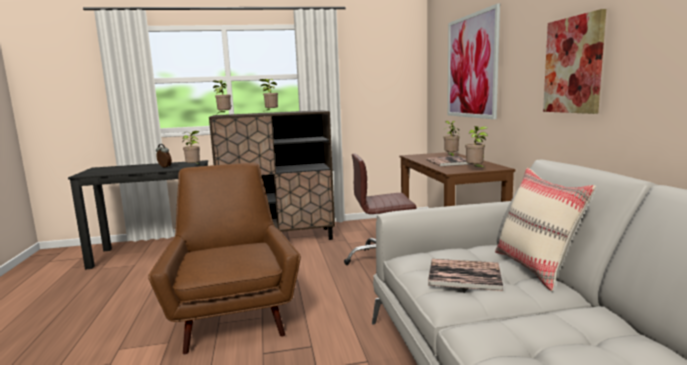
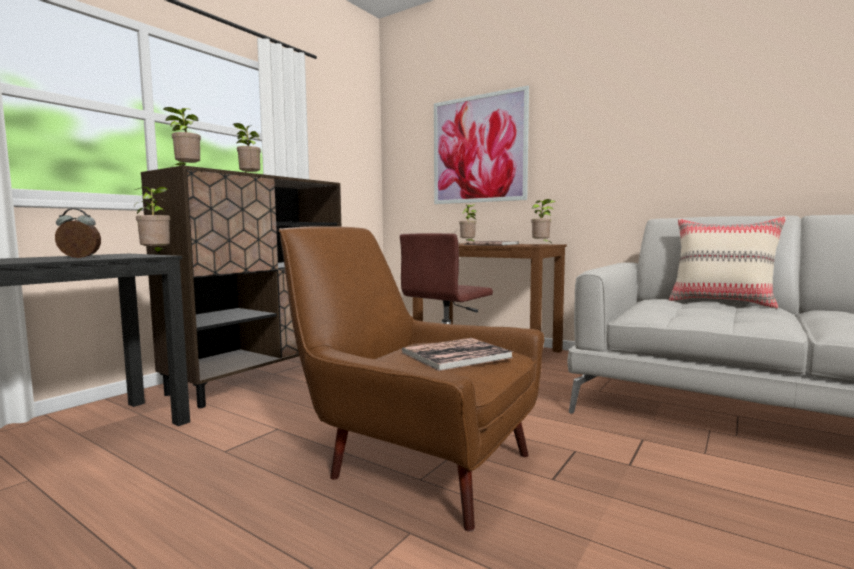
camera: 45 degrees left, 5 degrees down
book [428,259,503,291] -> book moved to [402,338,513,371]
picture [543,9,606,114] -> none

